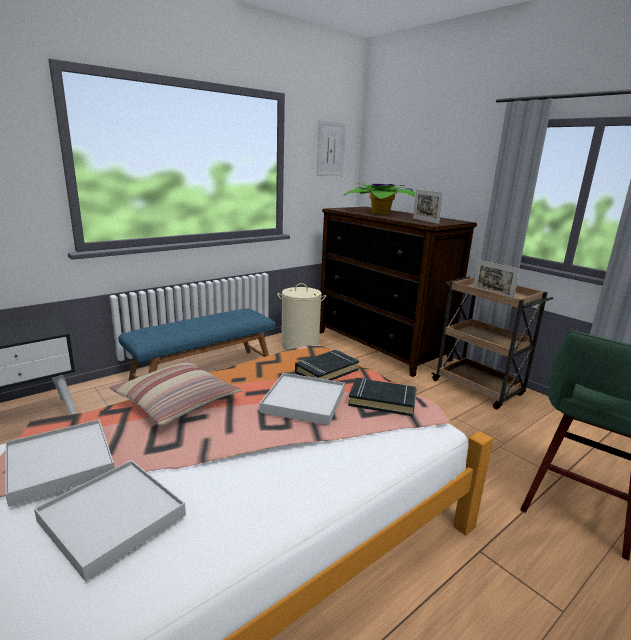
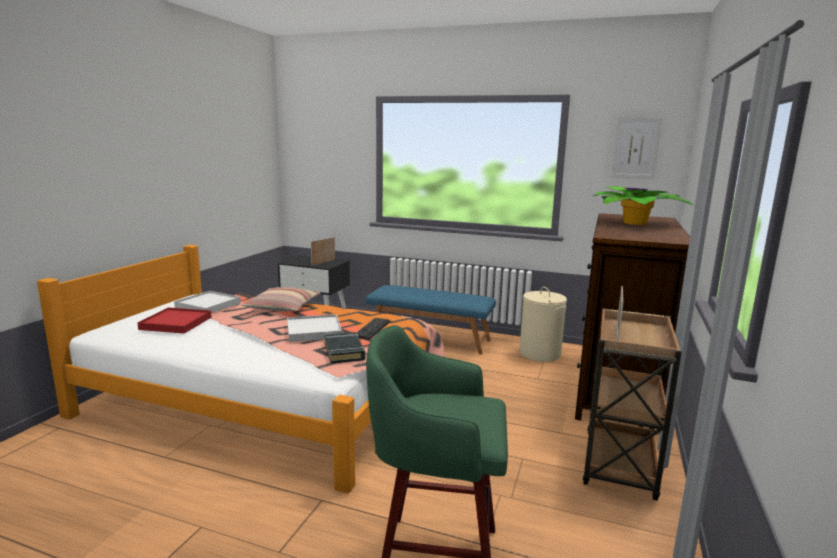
camera: 60 degrees right, 5 degrees down
white tray [34,460,186,581] -> red tray [137,307,212,334]
black book [295,350,360,380] -> keyboard [356,318,390,340]
picture frame [413,189,443,224] -> picture frame moved to [311,237,335,265]

